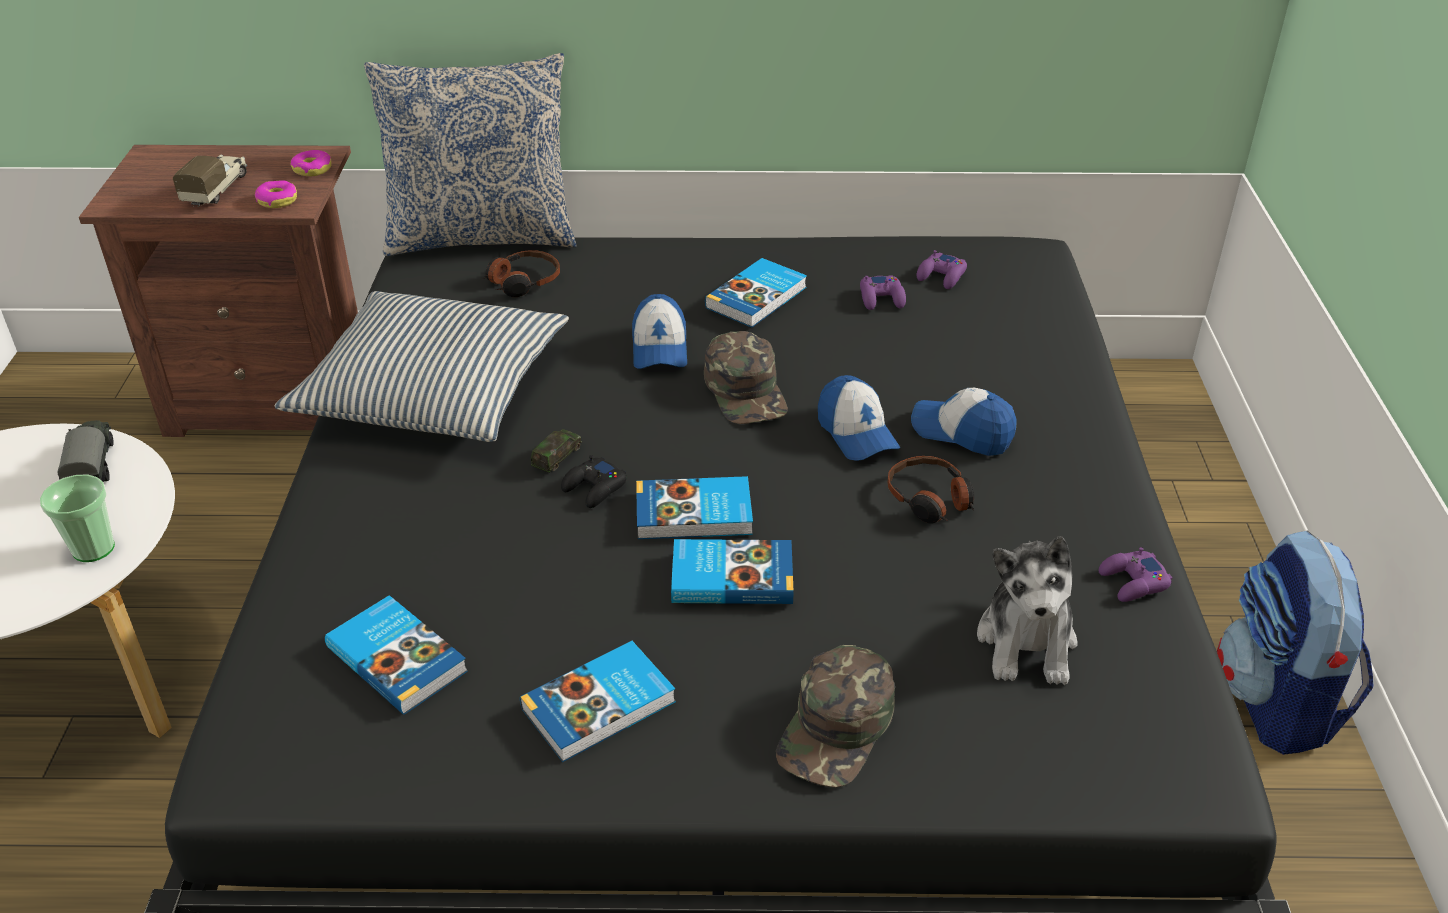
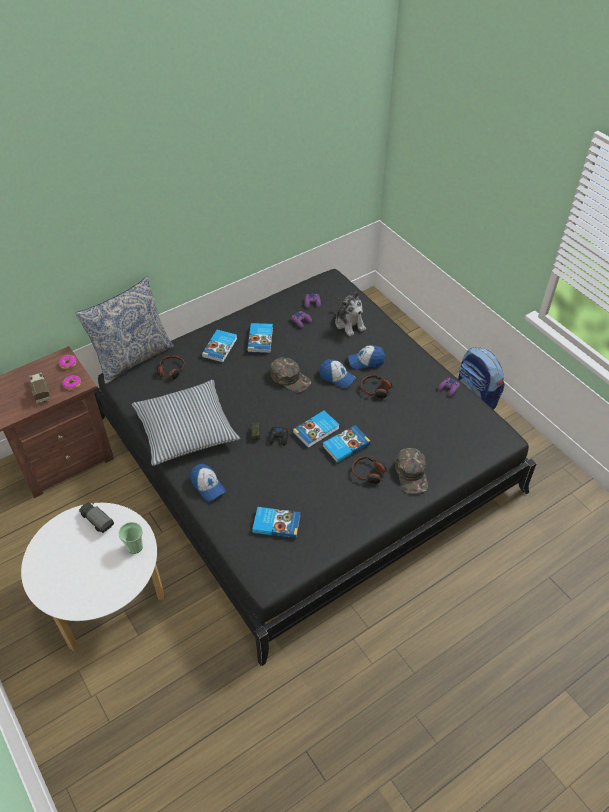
camera: 35 degrees left, 10 degrees up
book [520,641,676,762] -> book moved to [202,330,237,363]
cap [632,294,687,369] -> cap moved to [190,464,226,501]
plush toy [977,536,1078,685] -> plush toy moved to [335,292,366,336]
none -> headphones [352,456,389,484]

